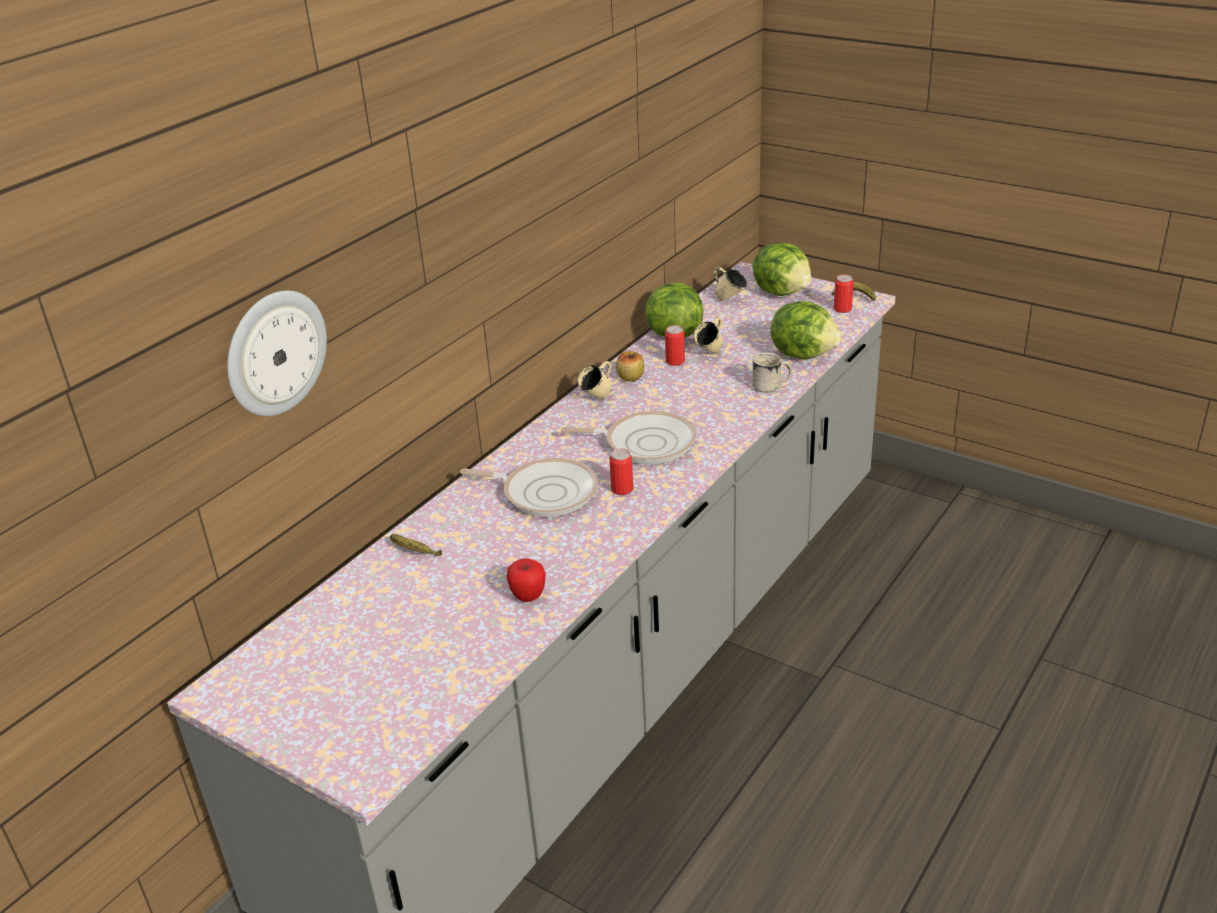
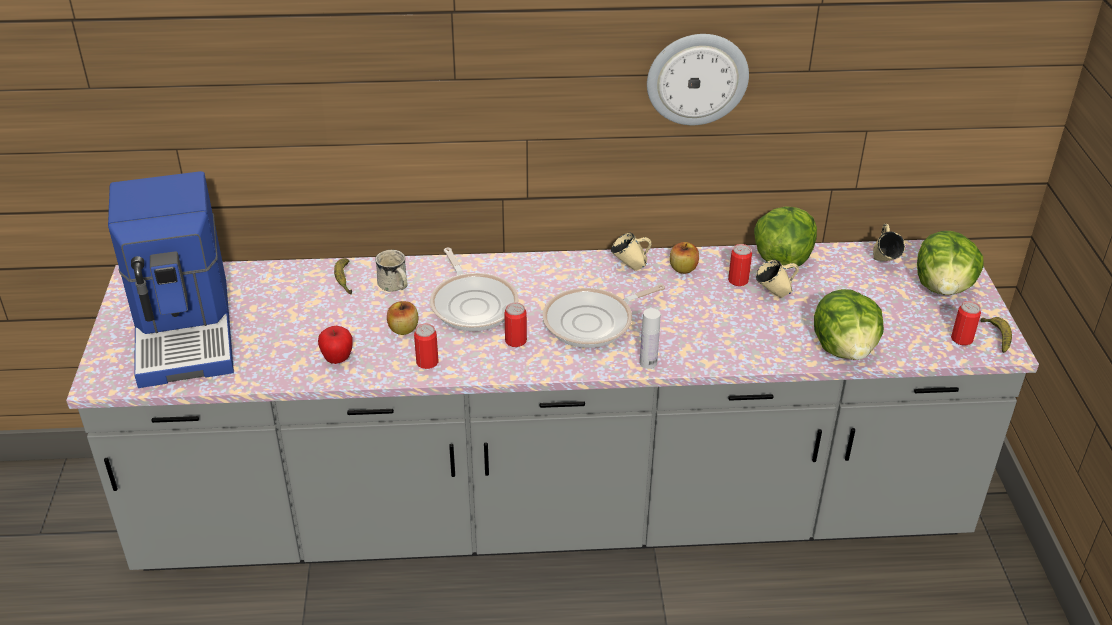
camera: 50 degrees right, 5 degrees up
wall clock [227,291,327,416] -> wall clock moved to [647,34,749,125]
frying pan [561,411,696,464] -> frying pan turned 90 degrees clockwise [543,284,665,348]
white mug [752,352,791,393] -> white mug moved to [375,250,408,292]
none -> coffee machine [108,171,234,388]
none -> apple [387,301,418,335]
none -> can [414,324,438,369]
none -> white bottle [640,308,661,369]

